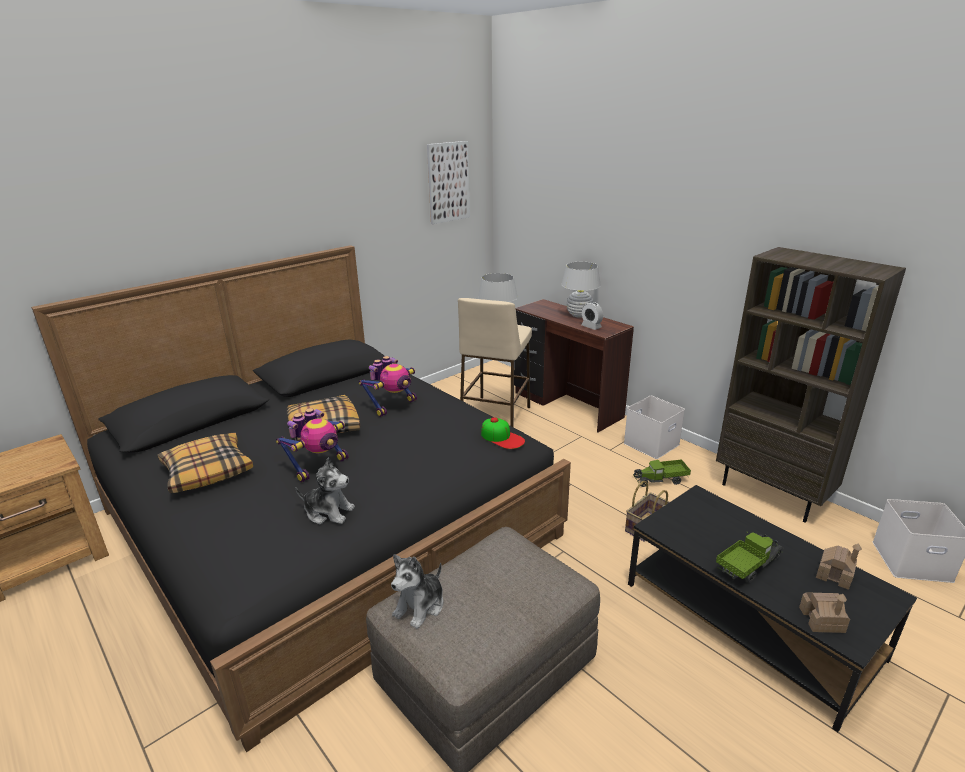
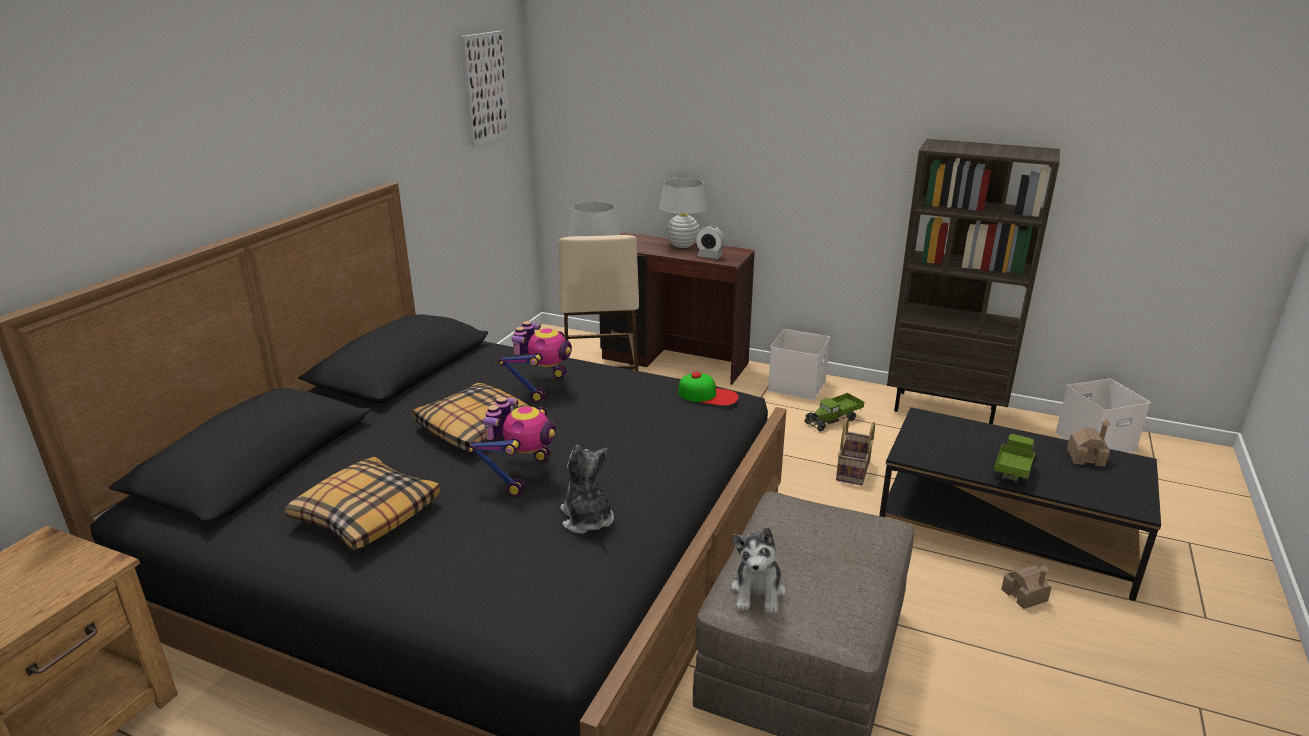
camera: 25 degrees left, 0 degrees up
plush toy [296,458,355,524] -> plush toy turned 105 degrees counterclockwise [560,445,614,534]
toy house [799,592,850,633] -> toy house moved to [1001,565,1052,609]

